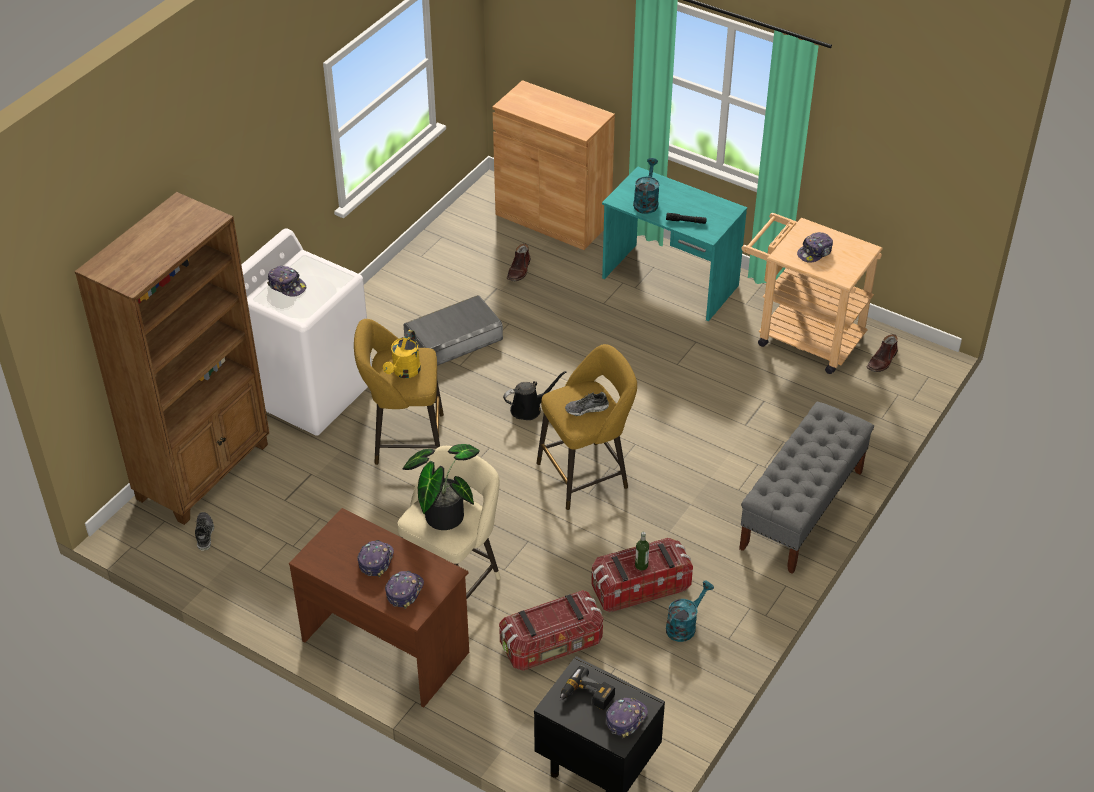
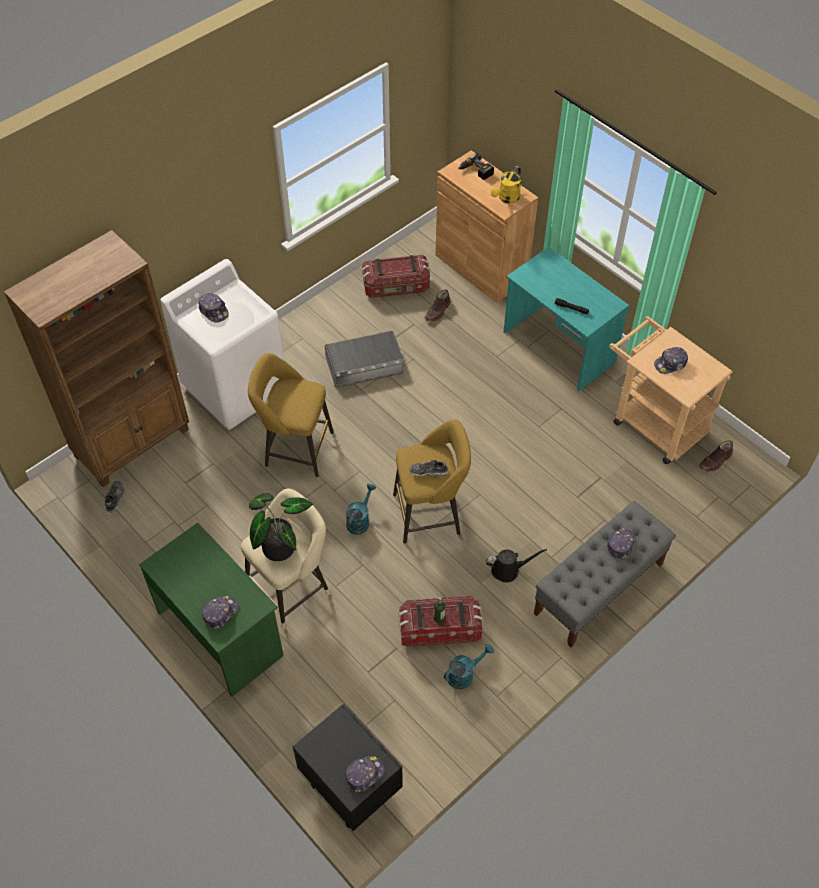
camera: 15 degrees right, 10 degrees up
brown desk [289,508,469,707] -> green desk [139,523,284,697]
cap [357,540,394,577] -> cap moved to [607,528,636,560]
yellow watering can [383,330,421,378] -> yellow watering can moved to [490,166,521,204]
storage box [499,590,603,671] -> storage box moved to [362,255,430,298]
black watering can [503,371,567,420] -> black watering can moved to [486,549,547,583]
power drill [559,665,615,710] -> power drill moved to [458,153,494,180]
turquoise watering can [633,158,660,214] -> turquoise watering can moved to [346,484,376,535]

